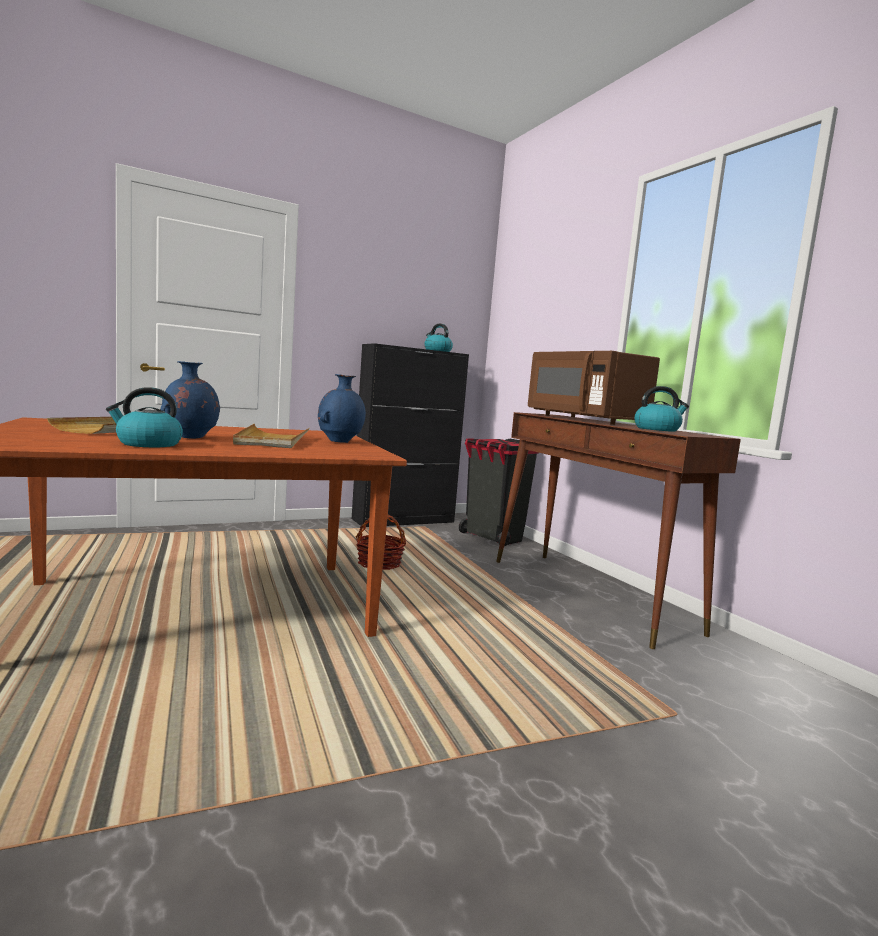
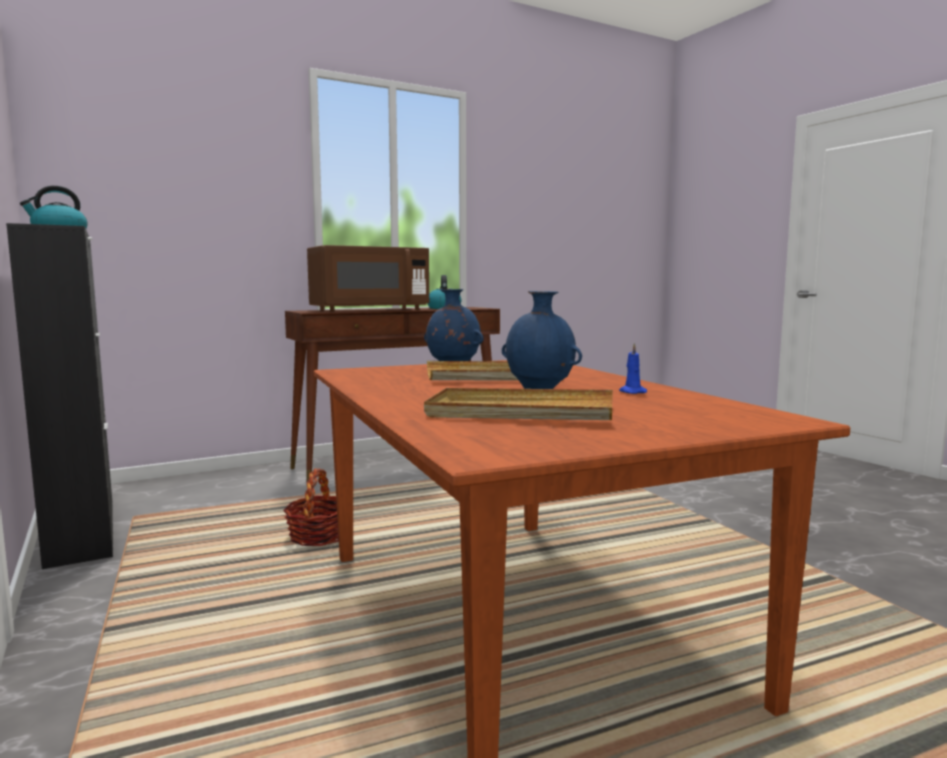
camera: 90 degrees left, 0 degrees up
kettle [106,387,183,447] -> blue candle [619,343,647,394]
black trash can [459,438,538,546] -> none

